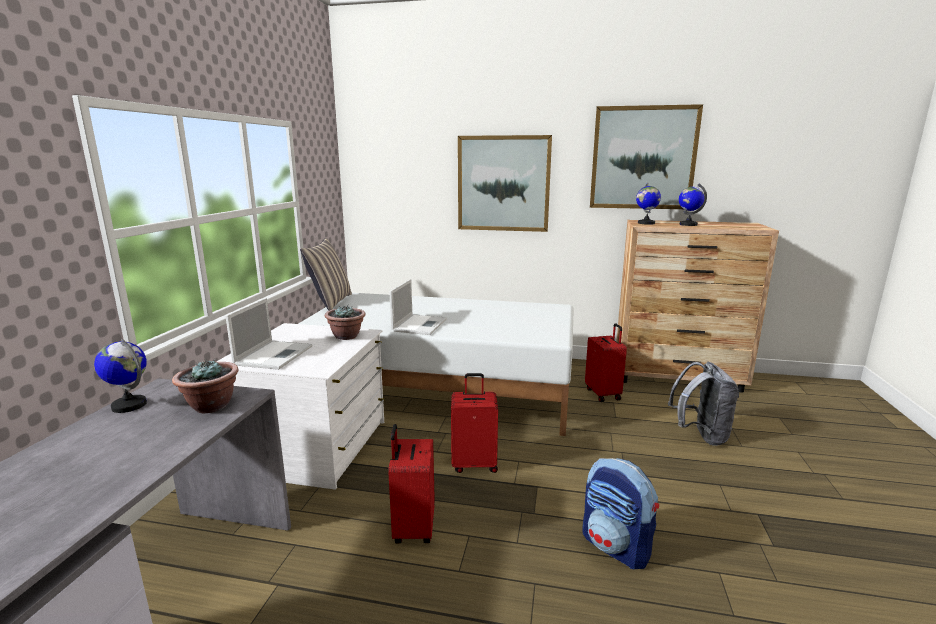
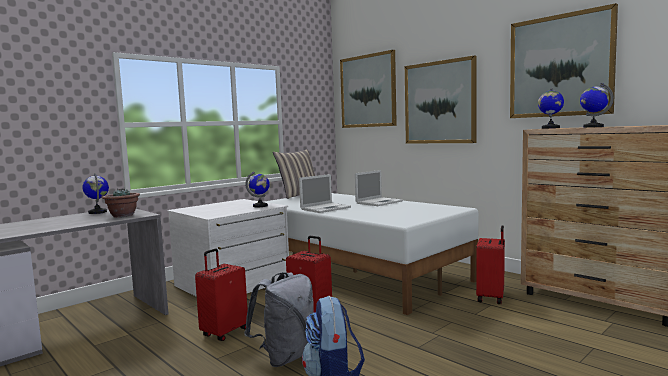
camera: 35 degrees right, 10 degrees down
laptop [225,298,312,370] -> laptop moved to [355,170,403,206]
potted plant [325,305,366,340] -> globe [245,171,270,207]
grey backpack [668,362,739,446] -> grey backpack moved to [244,272,314,367]
none -> picture [340,50,397,128]

